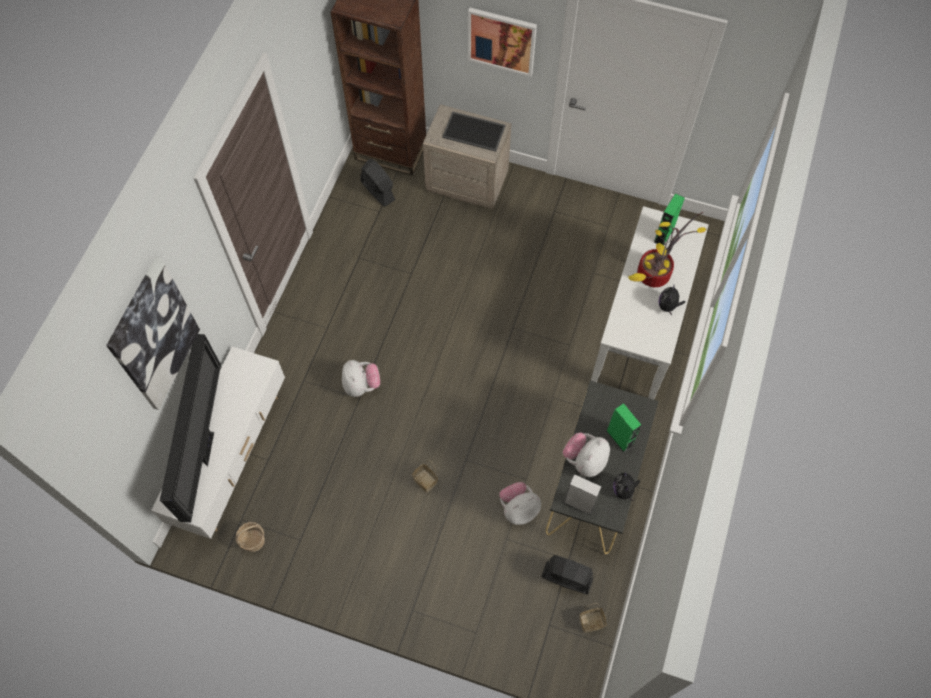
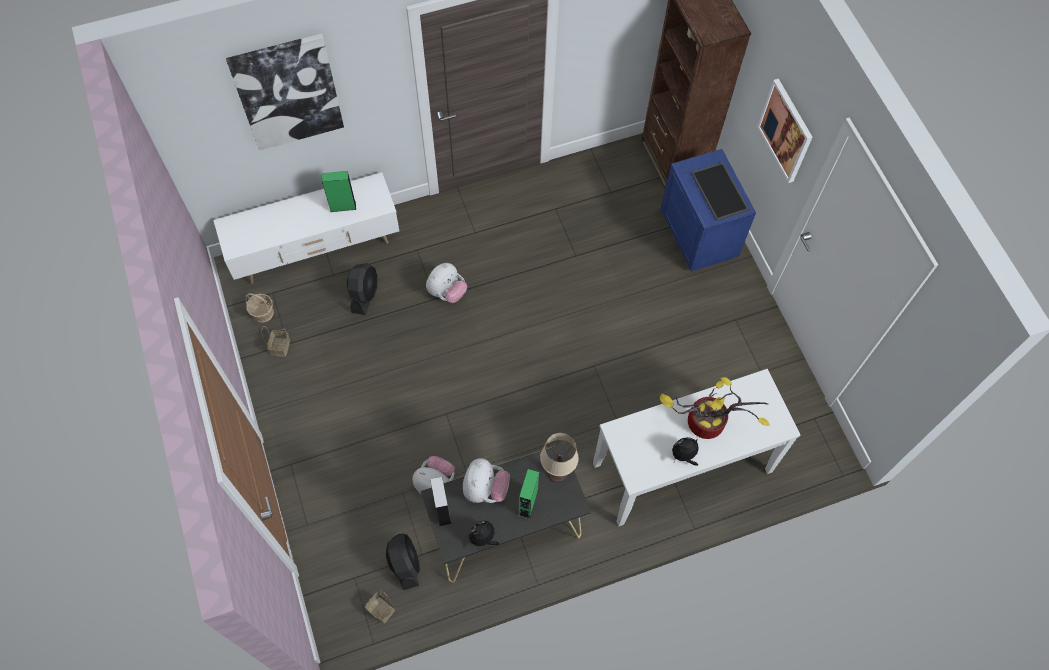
camera: 50 degrees right, 0 degrees up
television [160,334,221,523] -> none
black fan [360,159,395,207] -> black fan moved to [347,263,378,315]
basket [412,460,438,493] -> basket moved to [262,326,290,357]
beige nightstand [423,104,511,209] -> blue nightstand [661,149,756,271]
plush toy [563,432,610,477] -> plush toy turned 105 degrees clockwise [463,458,510,503]
green speaker [654,193,685,245] -> green speaker moved to [322,171,356,212]
none -> beige table lamp [540,433,578,483]

